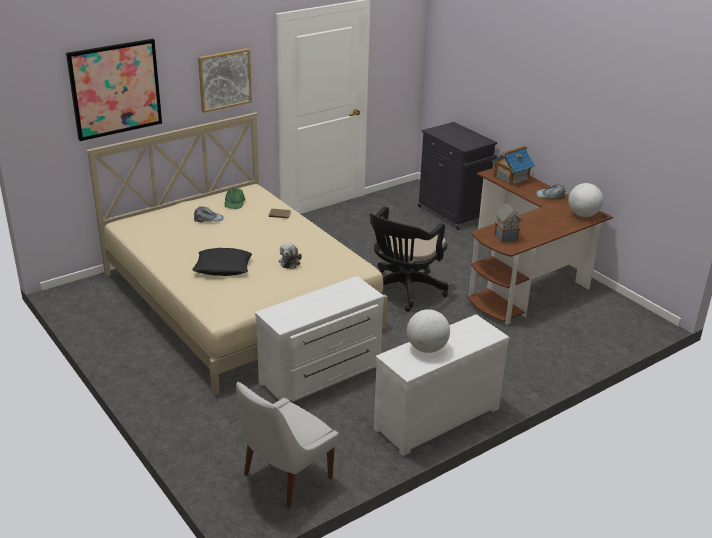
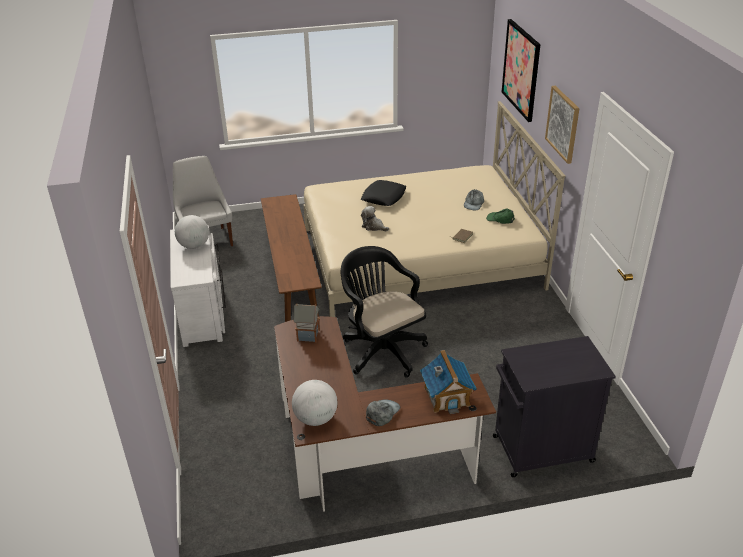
camera: 115 degrees right, 5 degrees up
white dresser [255,276,384,402] -> brown bench [261,194,322,322]

